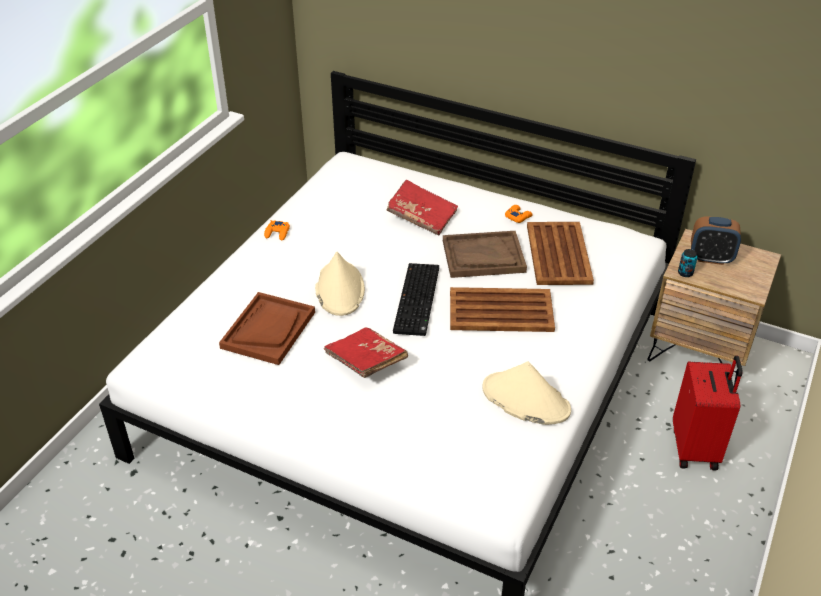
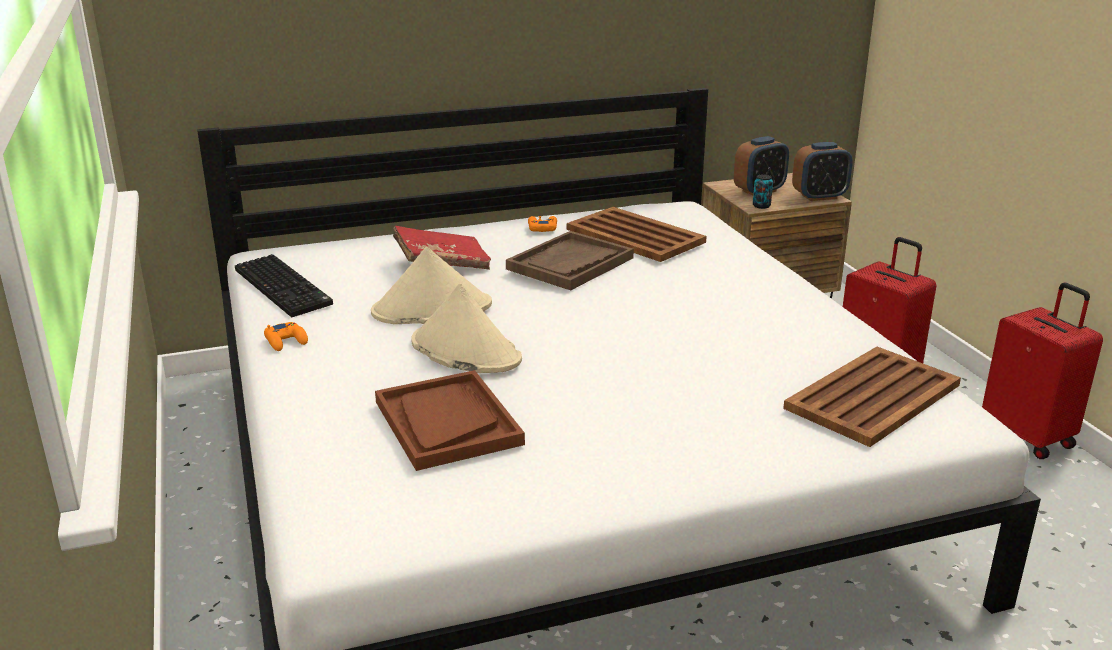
camera: 45 degrees left, 15 degrees down
red book [324,327,408,378] -> none
keyboard [393,263,439,336] -> keyboard moved to [235,254,333,317]
brown tray [450,287,555,332] -> brown tray moved to [783,347,961,447]
beige hat [483,362,571,425] -> beige hat moved to [371,247,492,324]
none -> alarm clock [792,142,853,201]
none -> red suitcase [982,283,1103,459]

